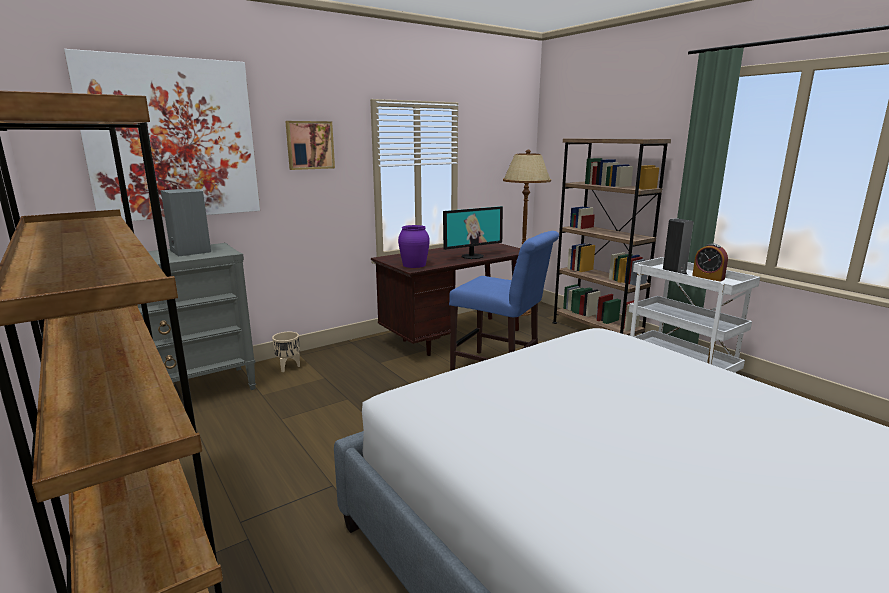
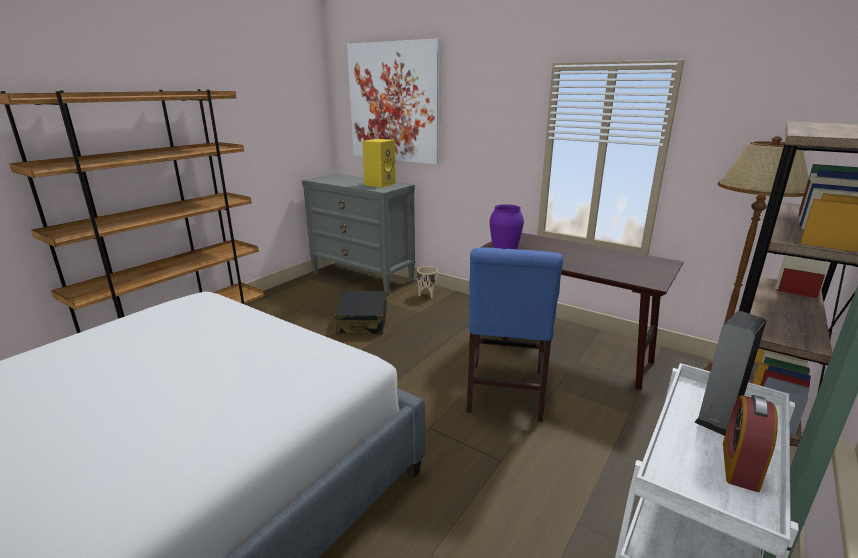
camera: 70 degrees right, 5 degrees up
grey speaker [161,188,211,256] -> yellow speaker [362,139,396,188]
picture [285,121,335,170] -> none
monitor [443,206,503,259] -> none
none -> black suitcase [335,291,387,335]

